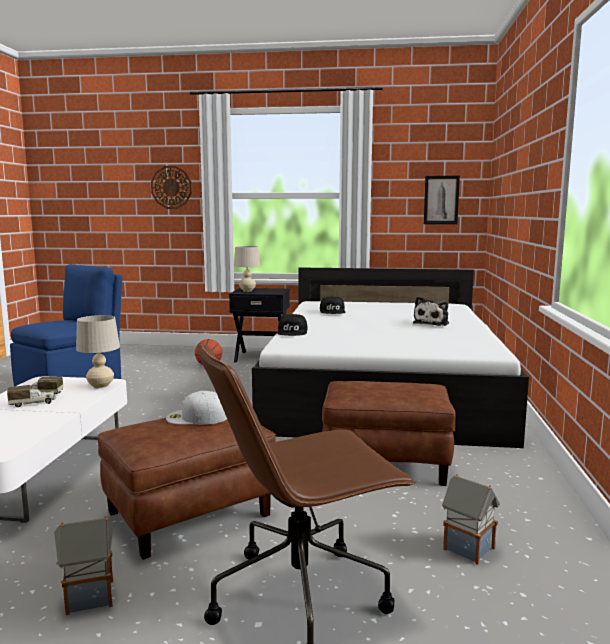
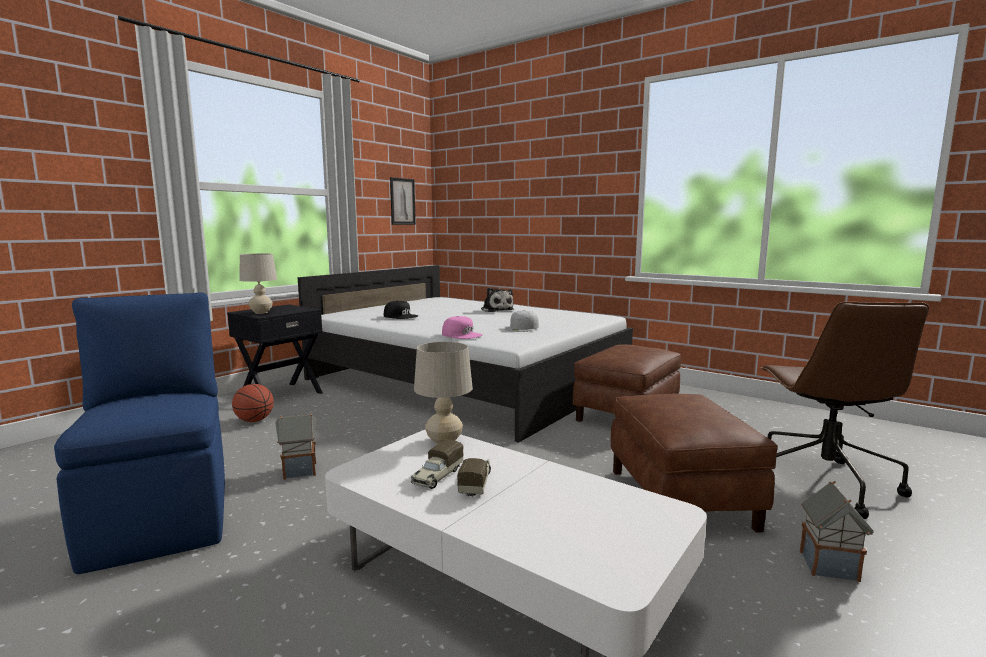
camera: 60 degrees left, 0 degrees up
wall clock [151,166,192,209] -> none
white cap [166,391,227,425] -> white cap moved to [505,310,539,332]
black cap [277,314,307,336] -> pink cap [442,316,482,339]
toy house [442,475,500,565] -> toy house moved to [275,413,316,480]

